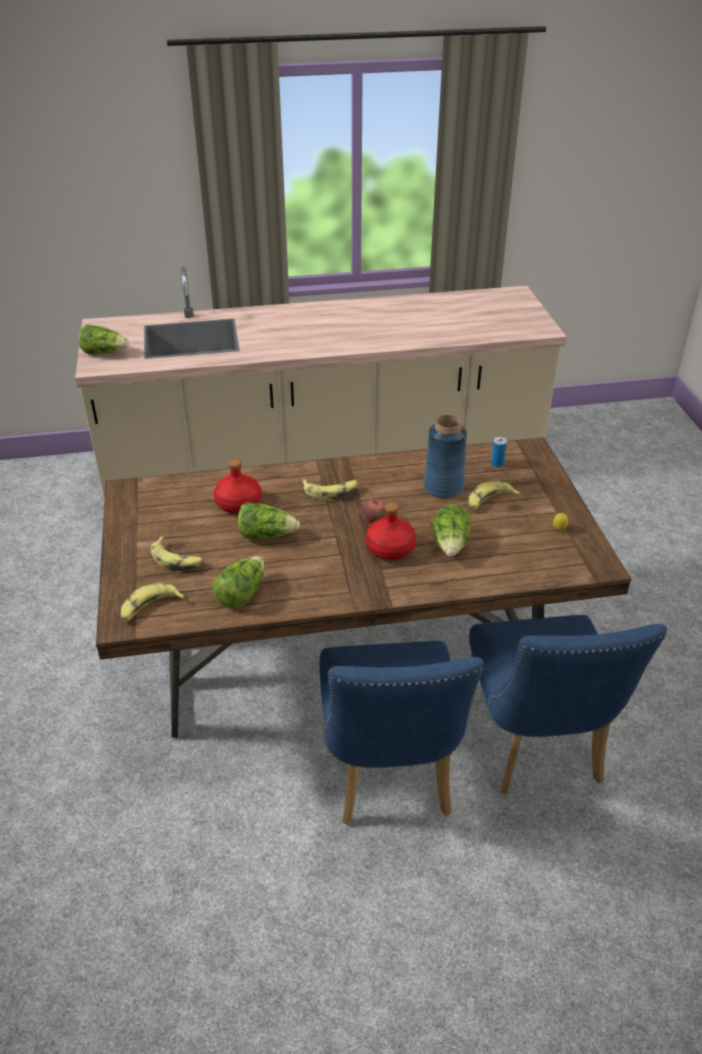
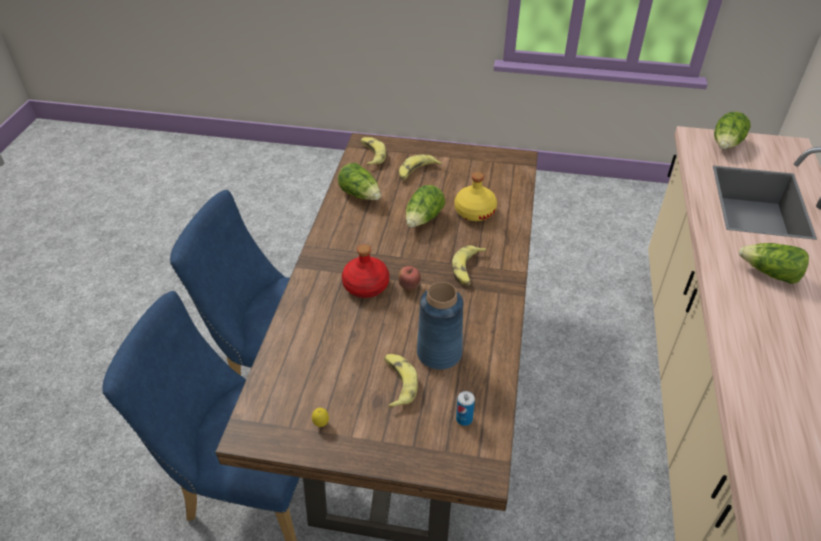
camera: 110 degrees right, 5 degrees up
red bottle [214,459,262,513] -> yellow bottle [455,172,497,221]
lettuce [433,504,471,557] -> lettuce moved to [739,243,809,284]

